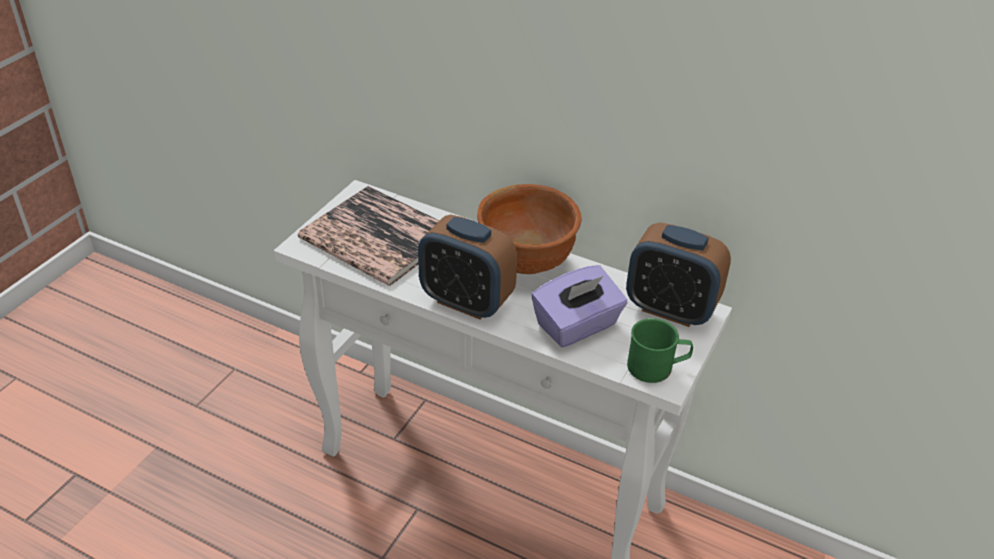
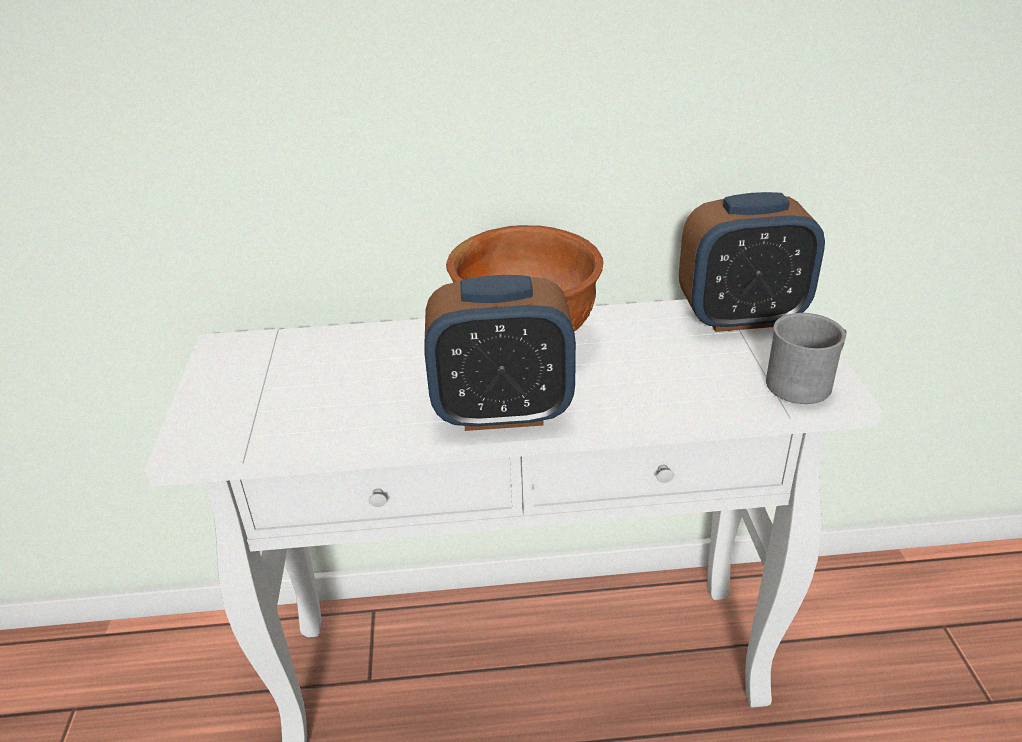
camera: 30 degrees left, 5 degrees down
book [298,186,440,286] -> none
purple tissue box [531,265,627,347] -> none
green mug [627,318,693,383] -> grey mug [766,313,847,404]

